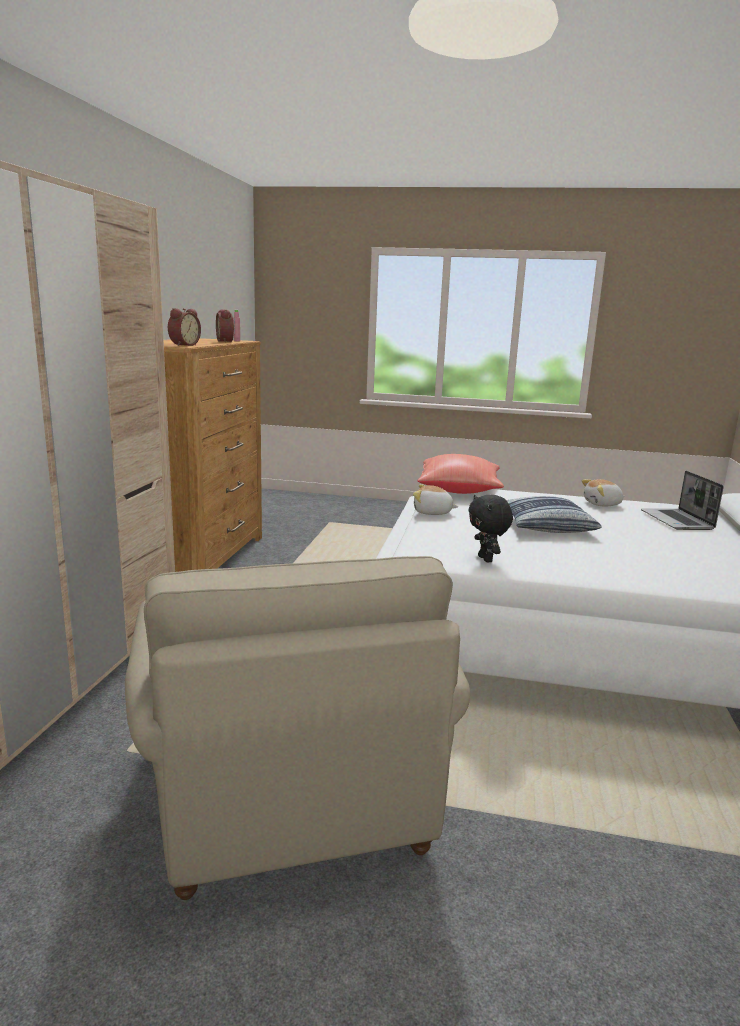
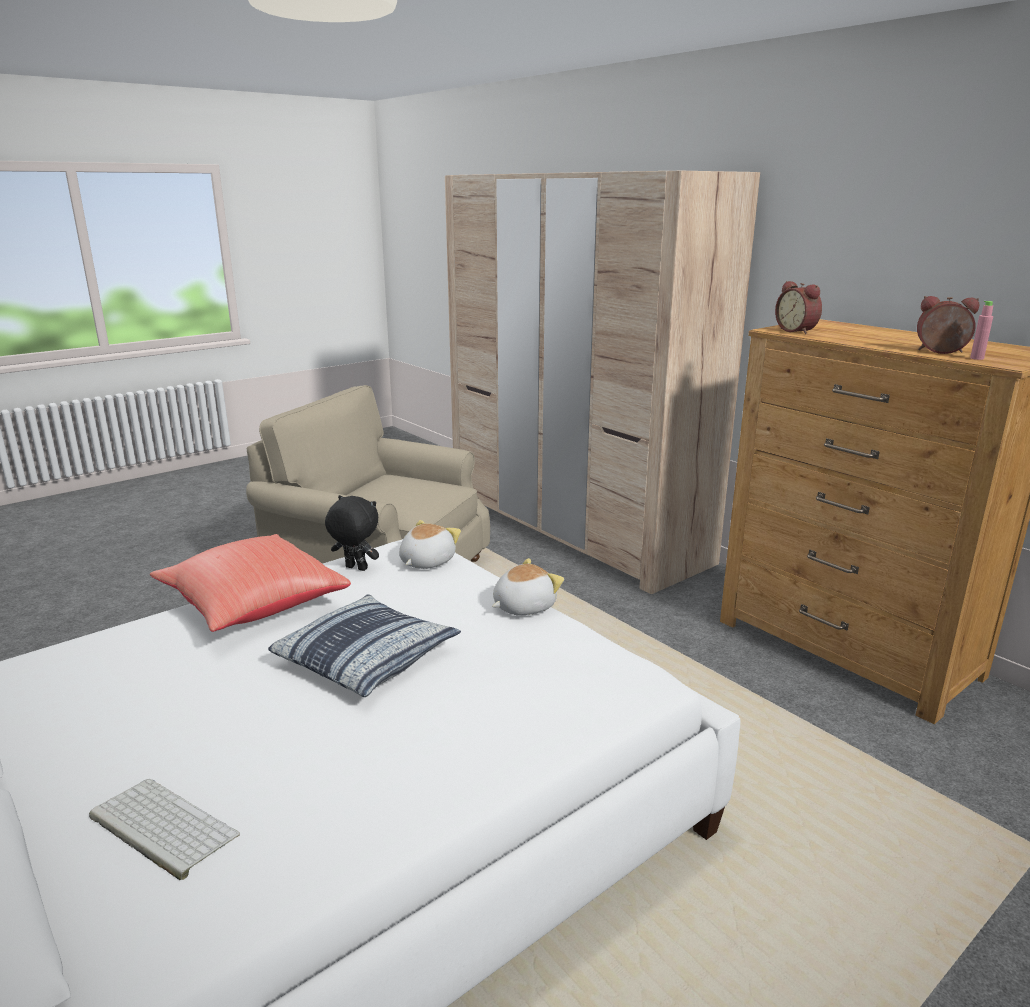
camera: 130 degrees right, 5 degrees up
red pillow [417,454,504,494] -> red pillow moved to [150,534,351,632]
plush toy [582,479,625,506] -> plush toy moved to [399,520,461,569]
laptop [641,471,723,530] -> keyboard [89,779,240,880]

